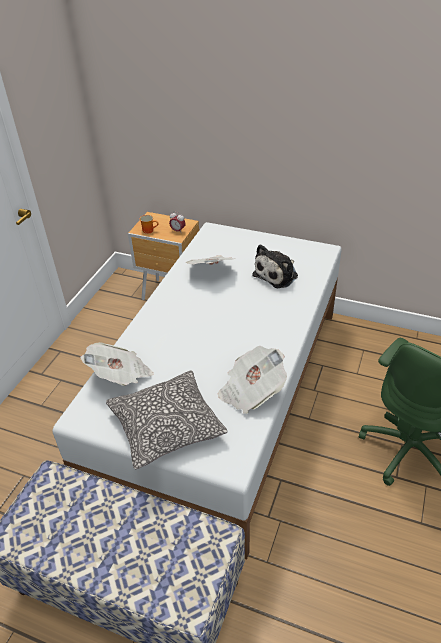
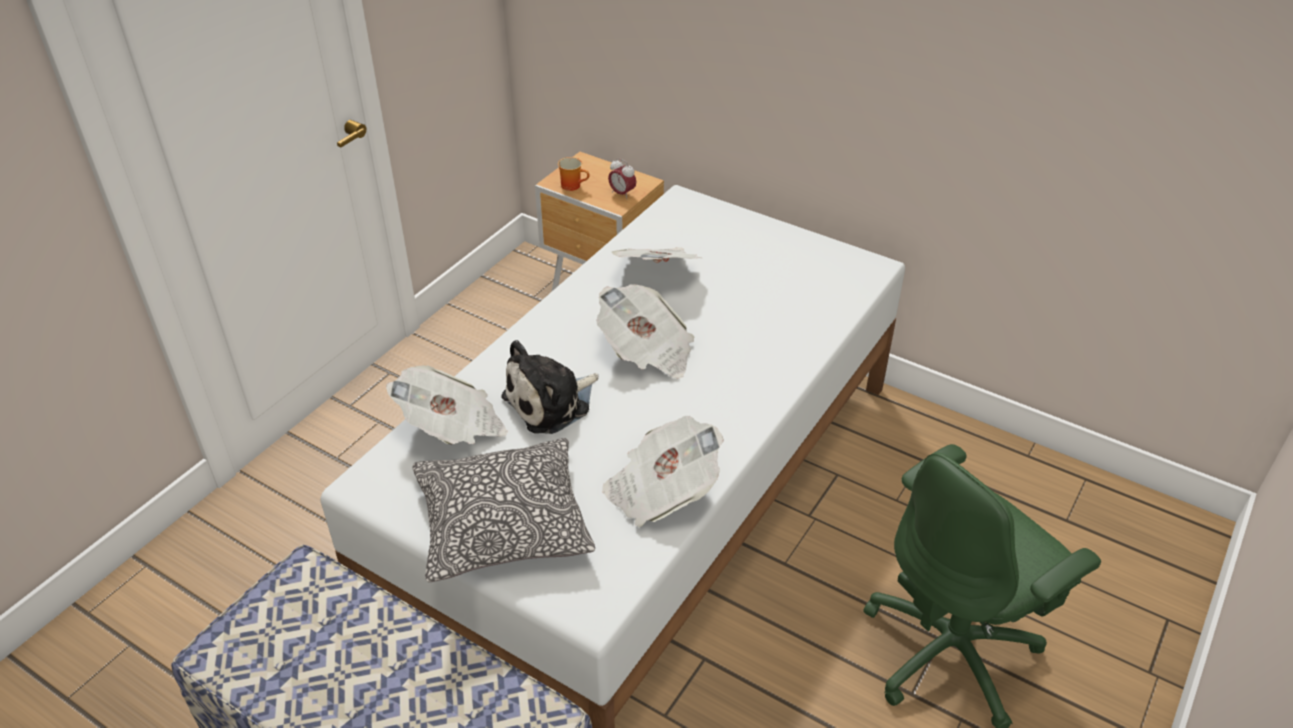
camera: 10 degrees right, 0 degrees up
plush toy [252,244,298,288] -> plush toy moved to [501,340,599,434]
none -> newspaper [596,284,694,378]

